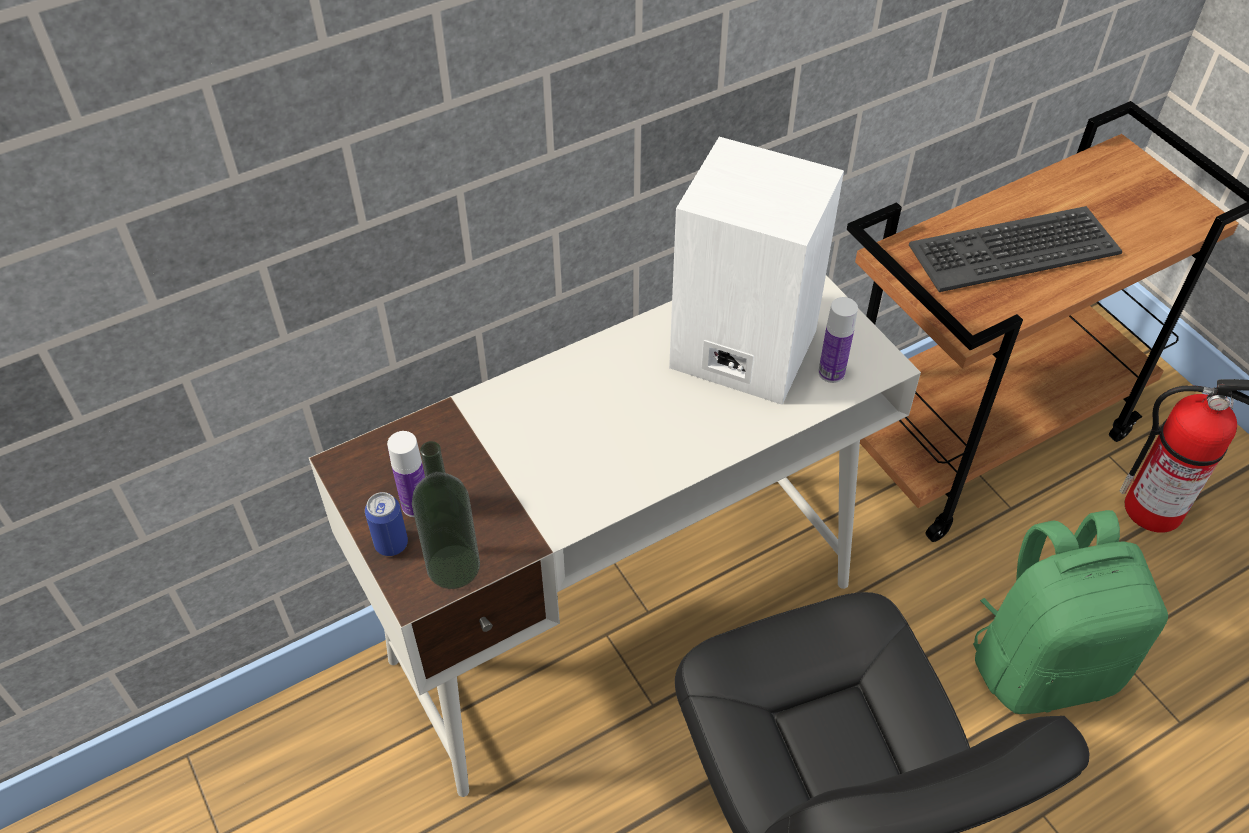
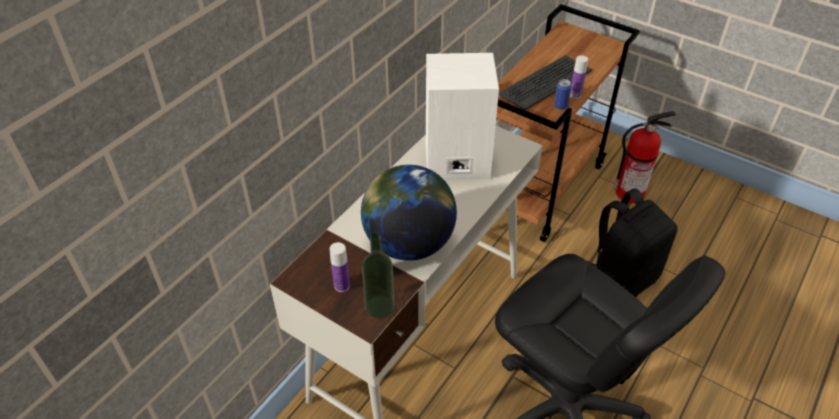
camera: 25 degrees left, 5 degrees down
can [365,492,408,556] -> can moved to [554,79,572,110]
bottle [818,297,858,383] -> bottle moved to [570,55,588,98]
green backpack [973,510,1168,714] -> black backpack [588,188,678,297]
none -> globe [361,165,457,261]

